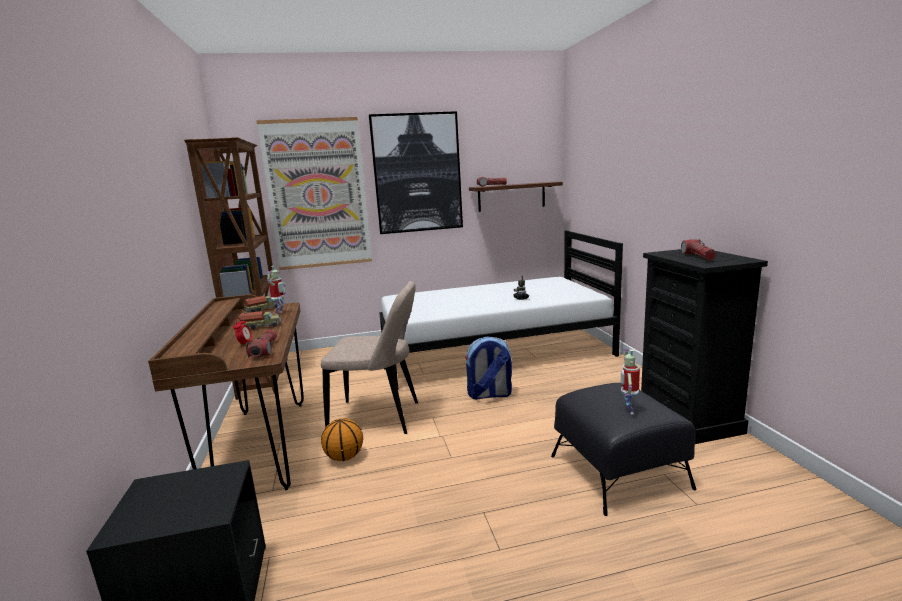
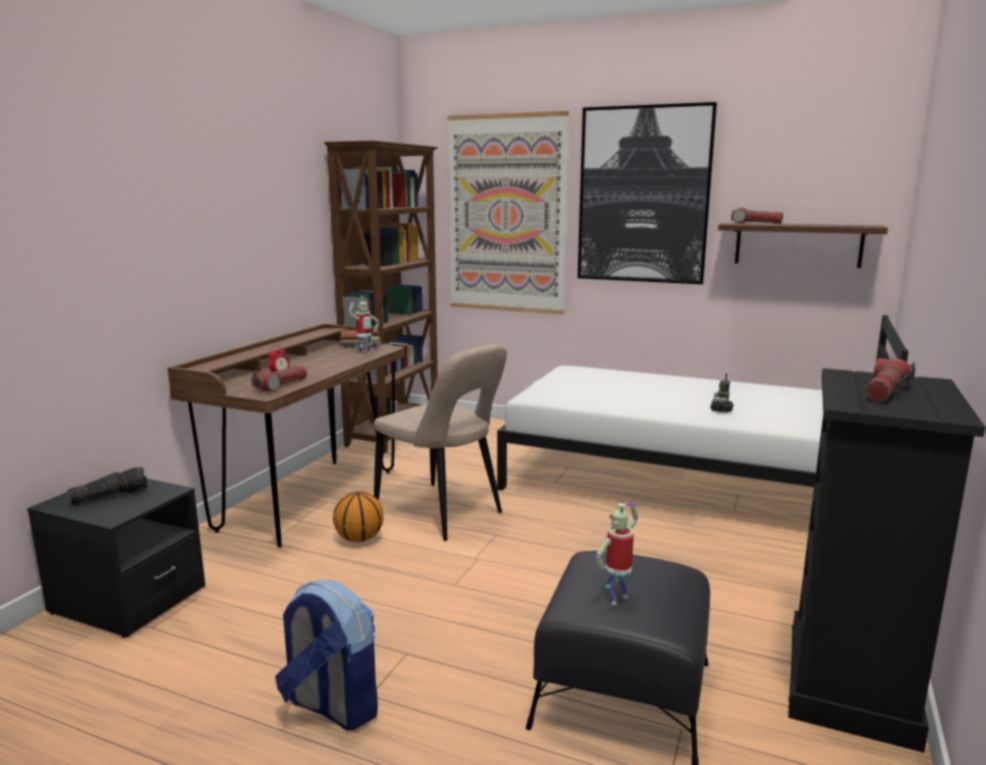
camera: 35 degrees right, 0 degrees up
toy truck [240,311,281,330] -> none
backpack [465,336,512,400] -> backpack moved to [275,579,378,731]
none -> flashlight [68,467,148,505]

